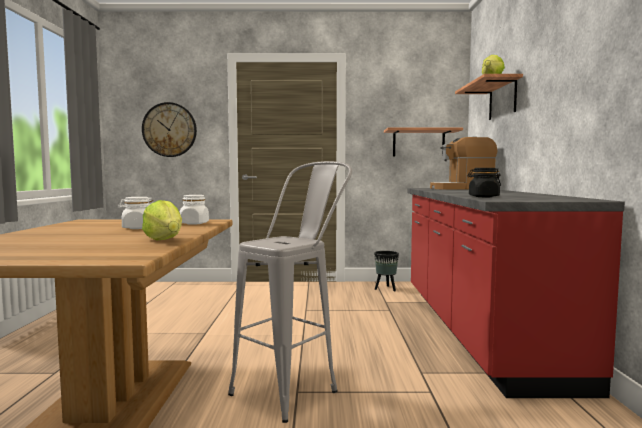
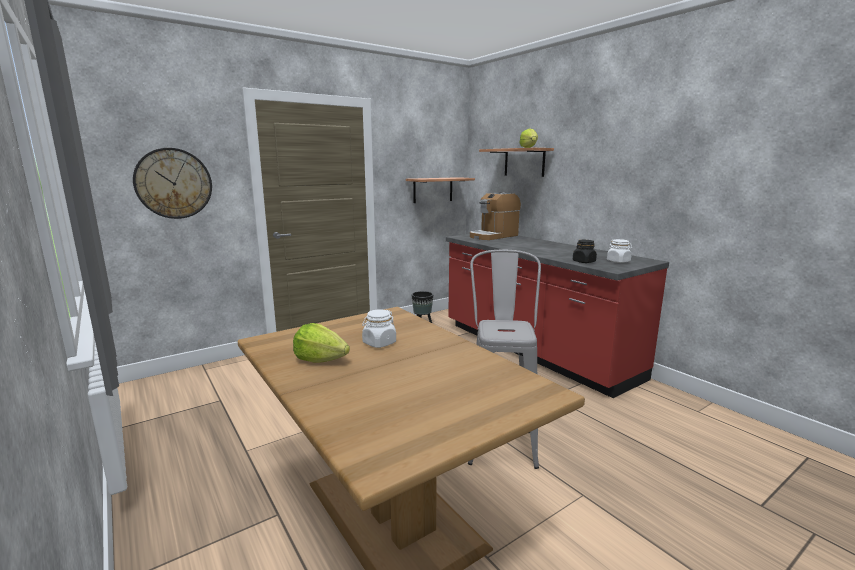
camera: 35 degrees left, 10 degrees up
lettuce [142,200,182,241] -> lettuce moved to [293,323,350,363]
white jar [179,195,209,225] -> white jar moved to [607,239,632,263]

